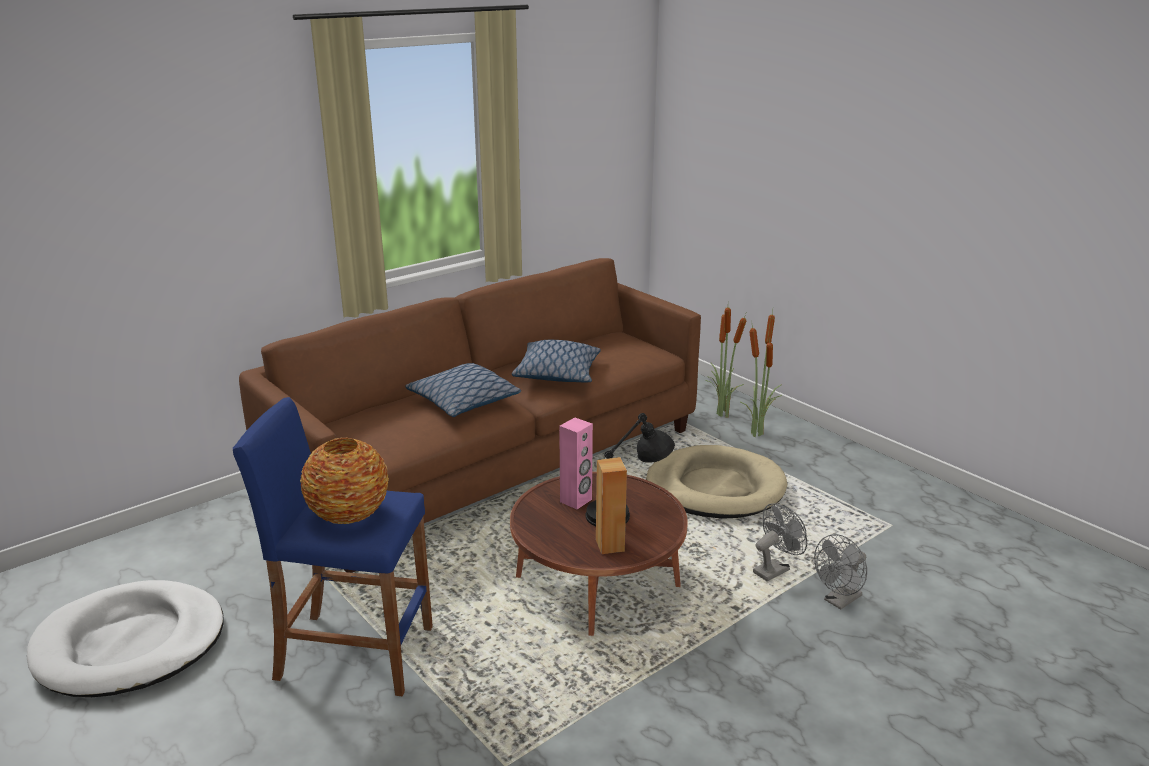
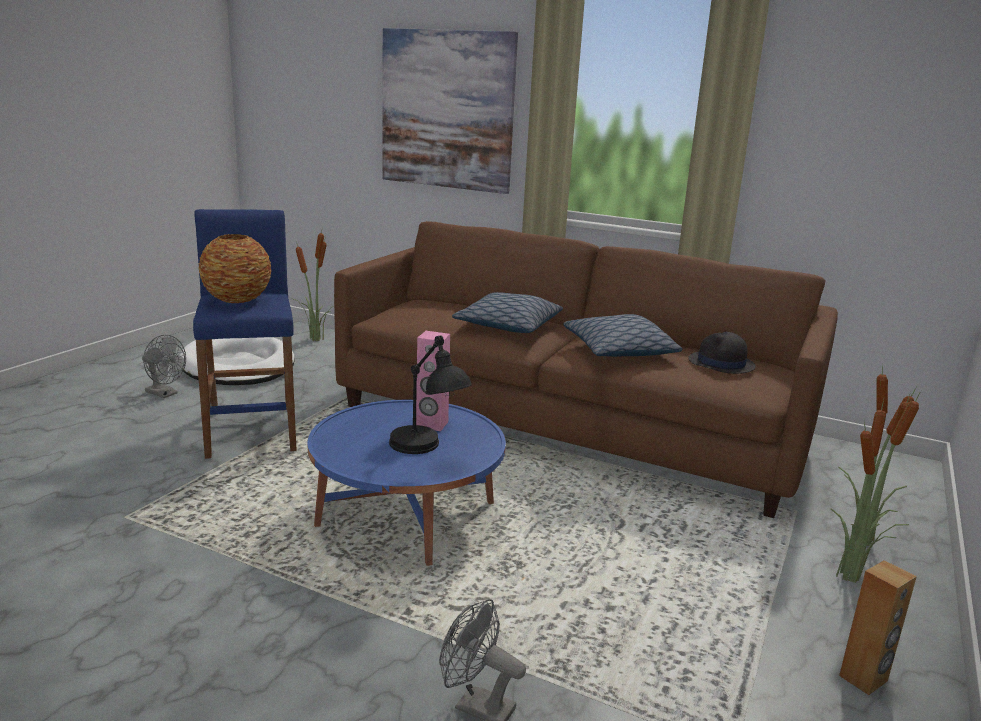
camera: 65 degrees right, 5 degrees down
brown coffee table [510,472,688,636] -> blue coffee table [307,400,506,566]
brown speaker [596,457,627,554] -> brown speaker moved to [839,560,917,695]
beige dog bed [646,445,788,519] -> none
grey fan [753,503,807,581] -> grey fan moved to [142,335,186,398]
none -> potted plant [291,231,334,341]
none -> picture [383,28,518,194]
none -> black hat [688,332,756,374]

